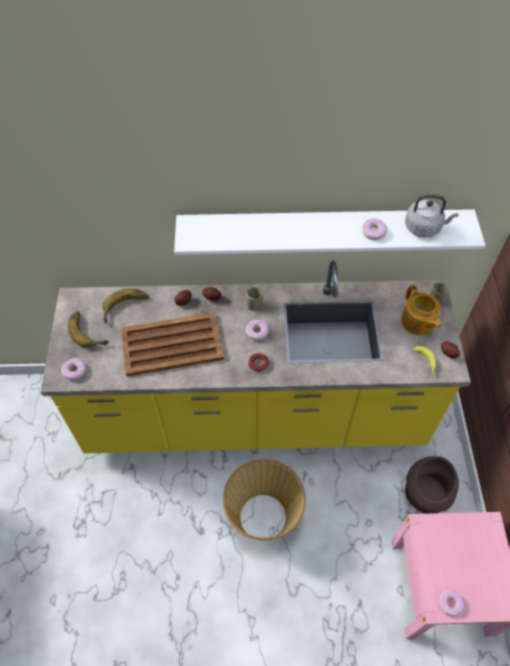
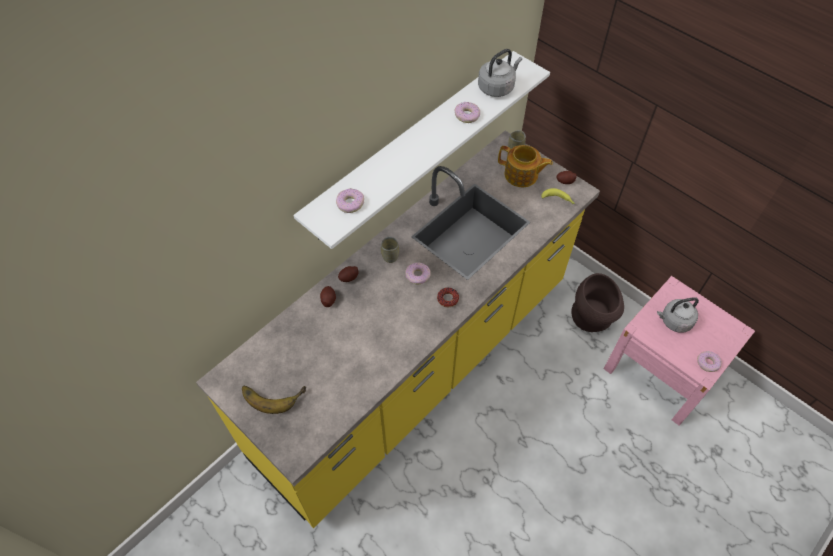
camera: 45 degrees left, 0 degrees up
donut [61,358,86,380] -> donut moved to [336,189,364,213]
banana [103,288,149,324] -> none
brown tray [121,312,224,376] -> none
basket [223,459,306,541] -> none
none -> grey kettle [657,297,699,333]

